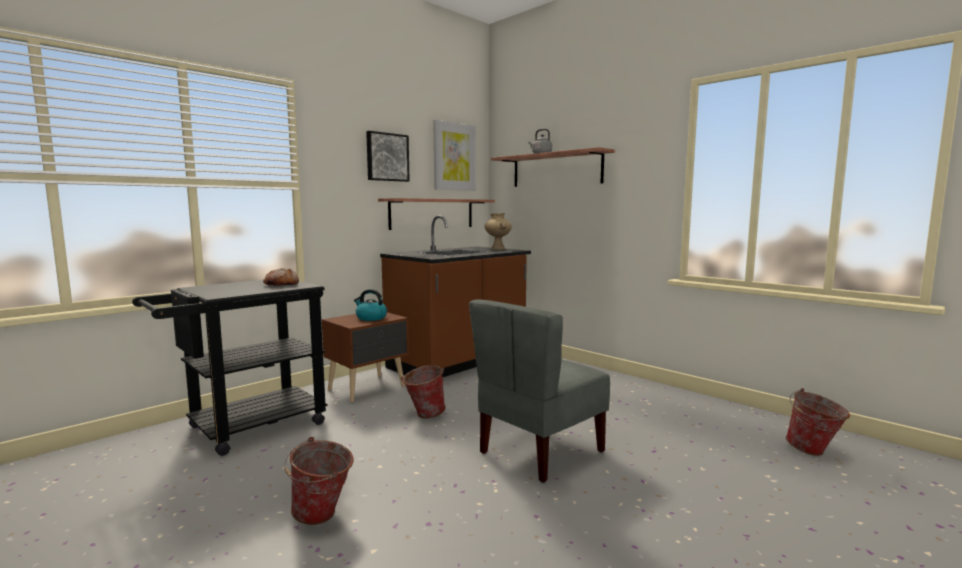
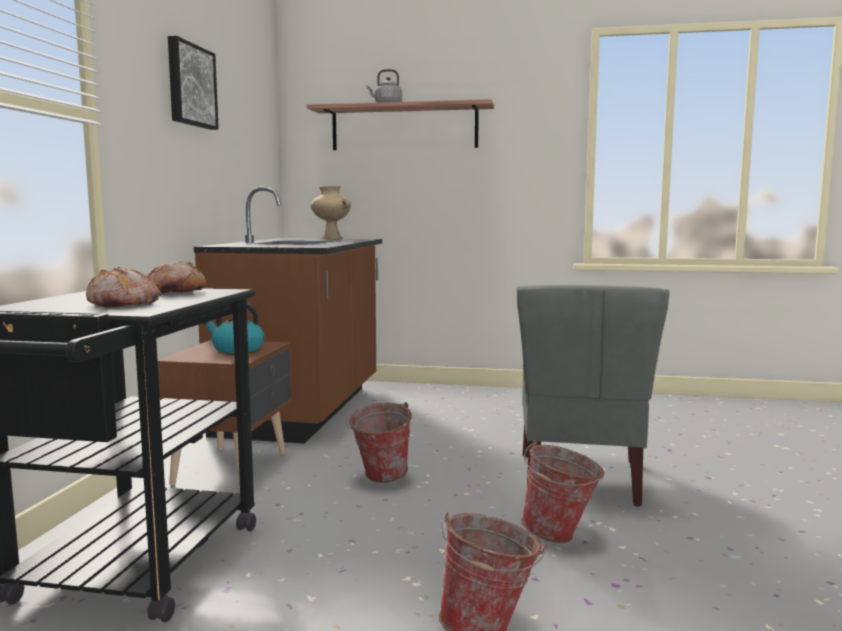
camera: 35 degrees left, 0 degrees up
shelf [378,198,495,230] -> none
picture [433,120,476,191] -> none
bucket [786,388,850,456] -> bucket moved to [521,440,604,543]
none -> bread [86,267,161,308]

